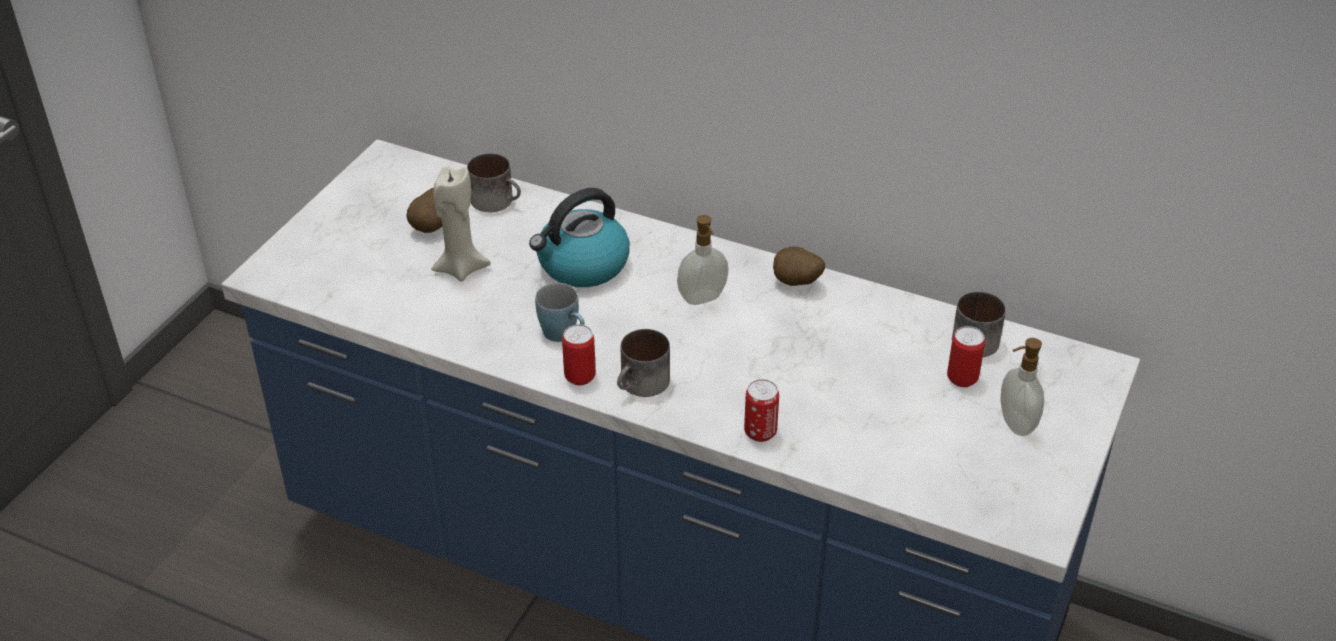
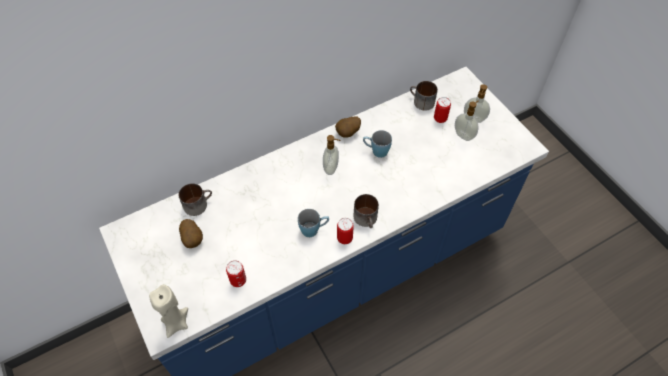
camera: 55 degrees left, 15 degrees up
beige candle [431,166,491,282] -> beige candle moved to [149,285,188,338]
kettle [529,188,630,287] -> none
can [744,379,779,442] -> can moved to [226,260,246,287]
none -> blue mug [363,130,392,158]
none -> soap dispenser [455,101,479,141]

